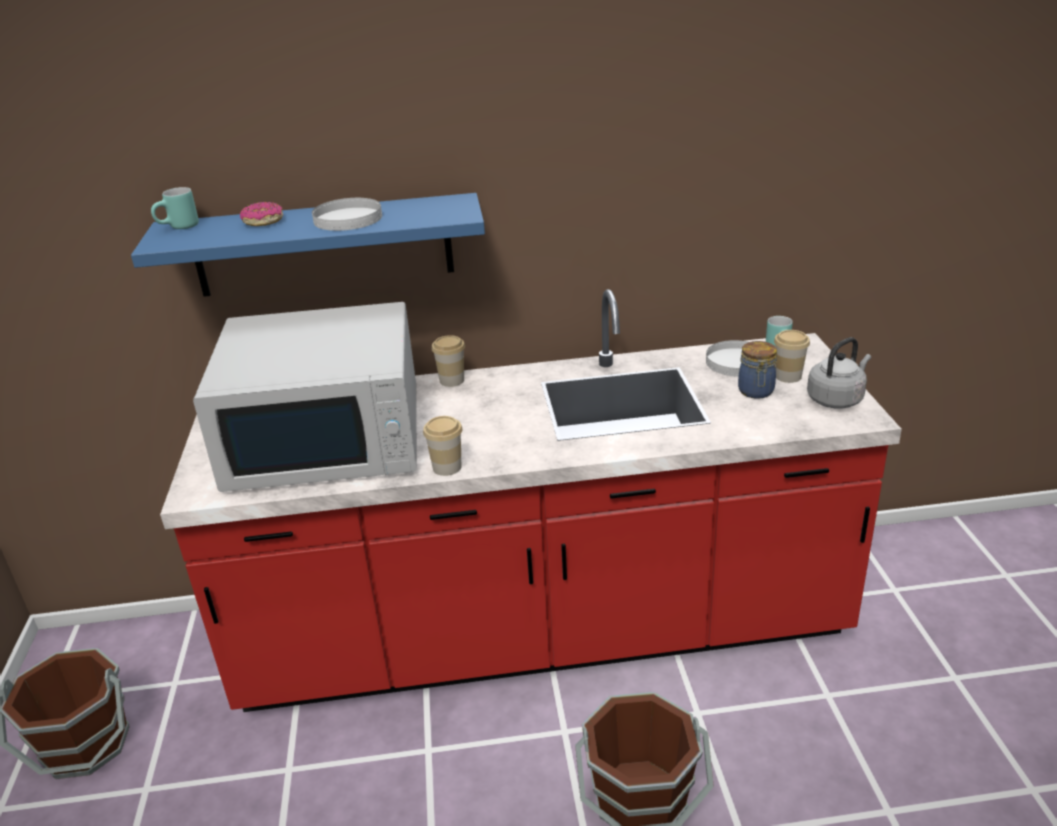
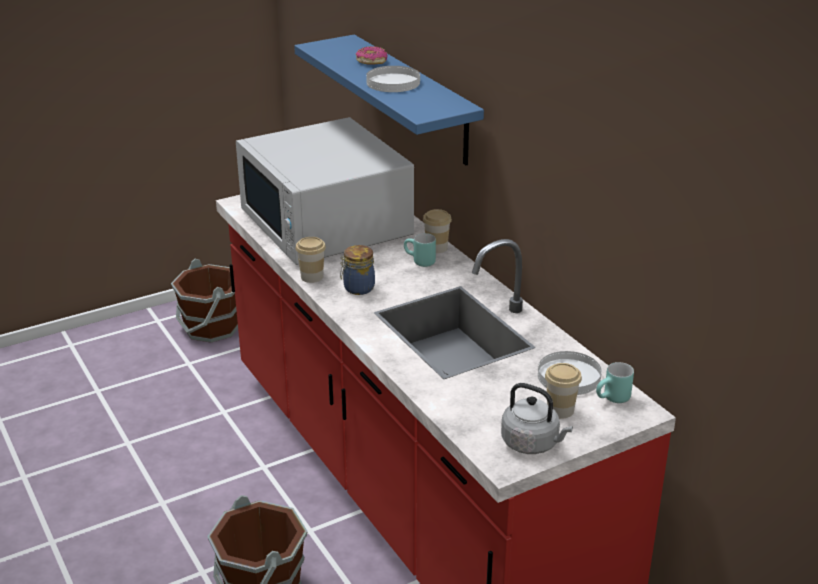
camera: 65 degrees right, 0 degrees up
turquoise mug [151,187,199,229] -> turquoise mug moved to [404,233,436,267]
jar [738,341,777,399] -> jar moved to [340,245,375,295]

